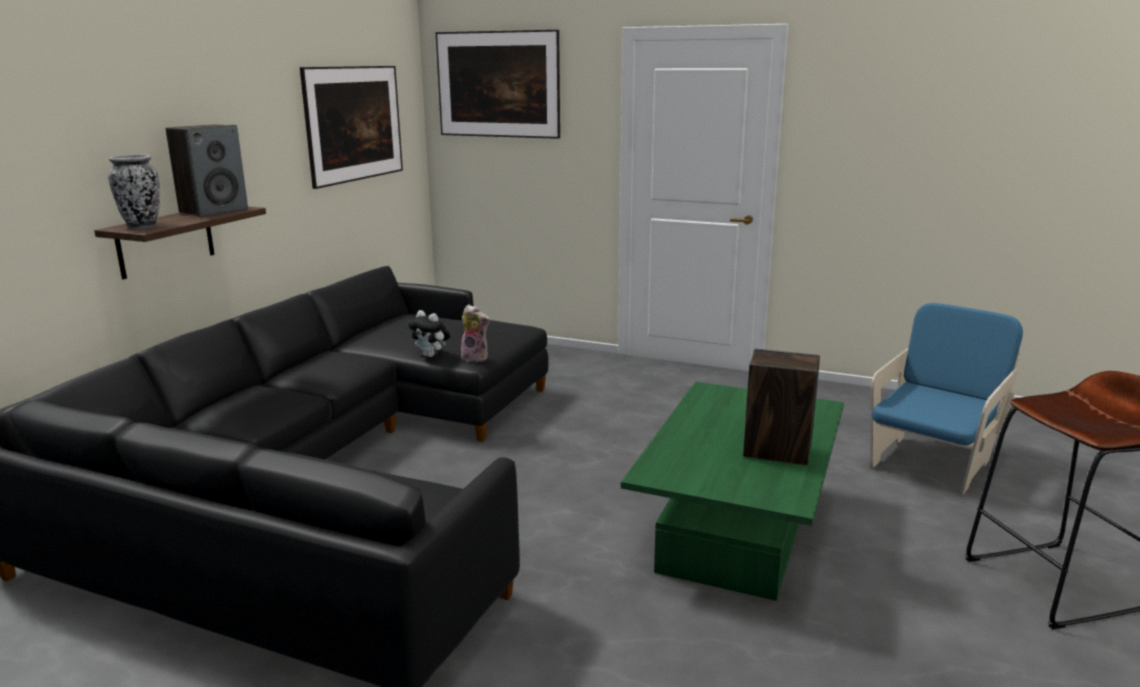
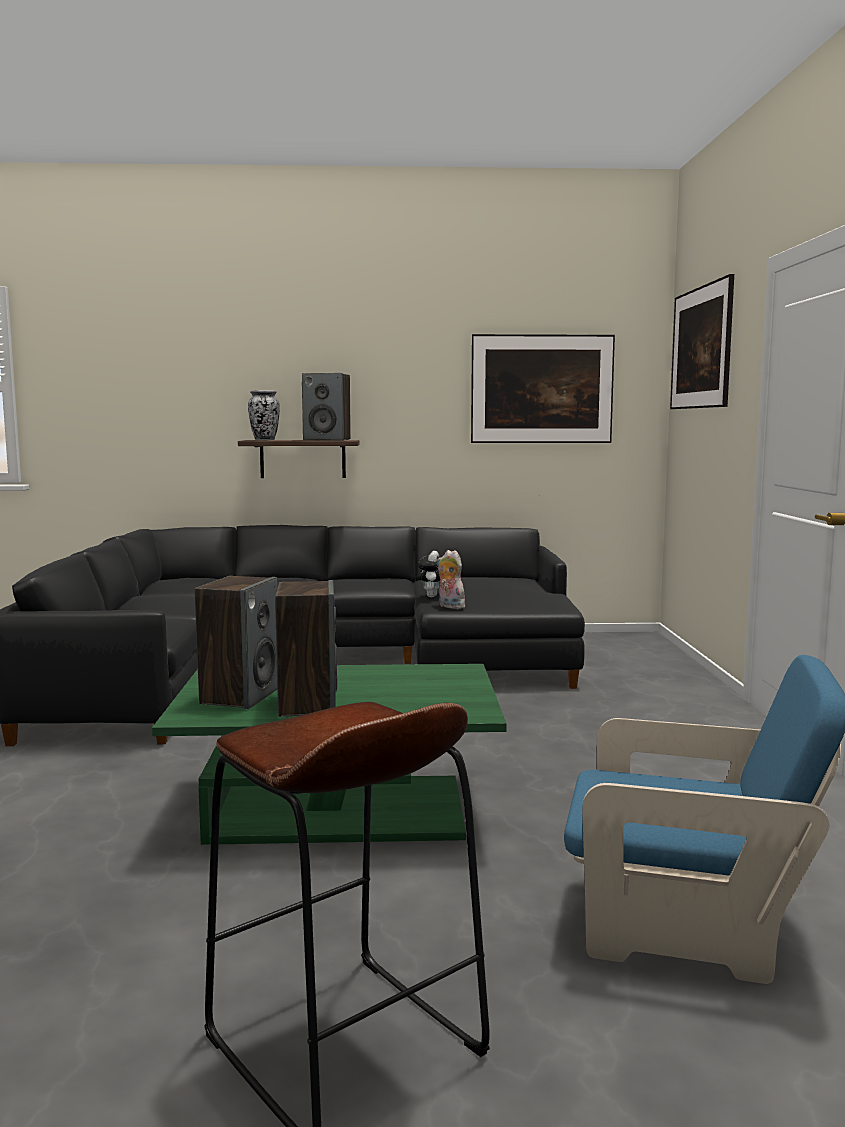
camera: 65 degrees right, 10 degrees down
plush toy [461,304,490,363] -> plush toy turned 135 degrees clockwise [437,550,465,609]
none -> speaker [195,576,278,709]

